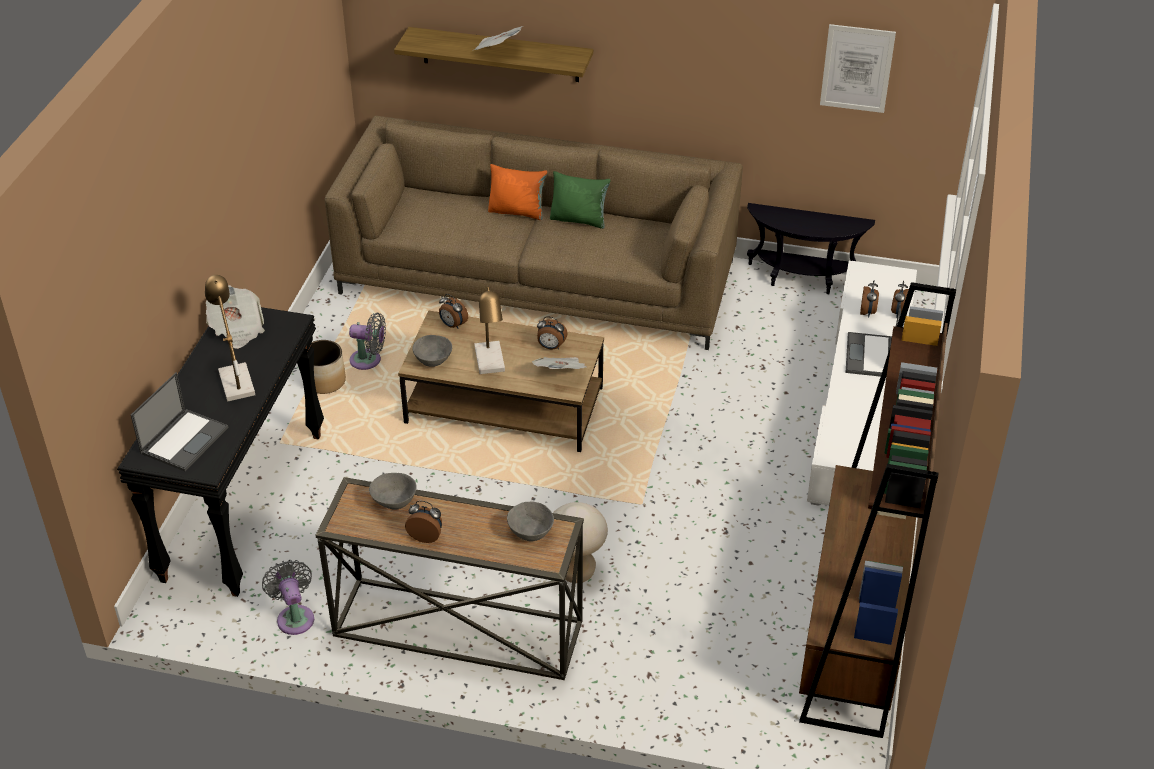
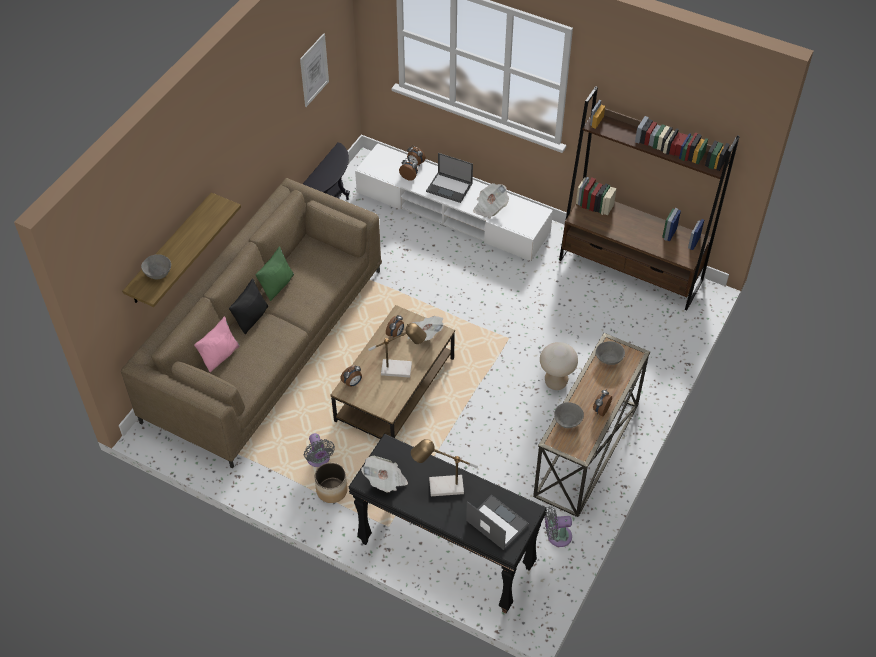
camera: 75 degrees left, 10 degrees up
grey fan [349,313,386,370] -> grey fan turned 135 degrees clockwise [304,433,335,467]
grey bowl [412,335,452,367] -> grey bowl moved to [141,254,171,279]
newspaper [472,26,523,51] -> newspaper moved to [473,183,509,219]
orange pillow [488,164,547,220] -> black pillow [229,278,268,334]
none -> pink pillow [194,316,240,372]

